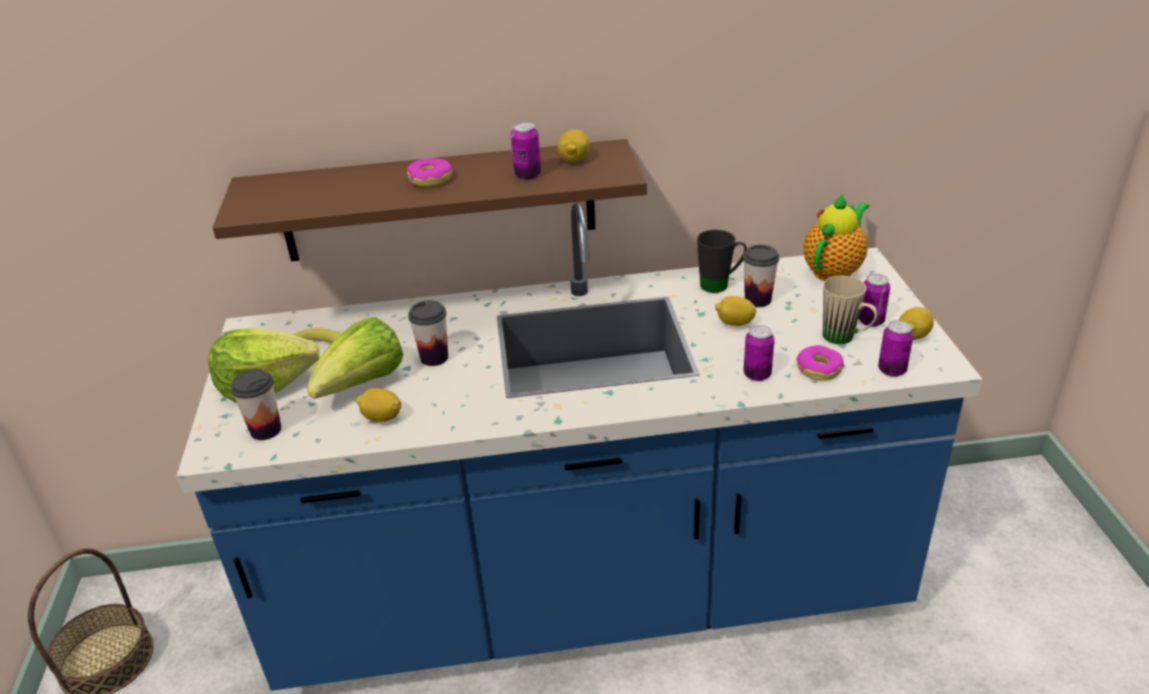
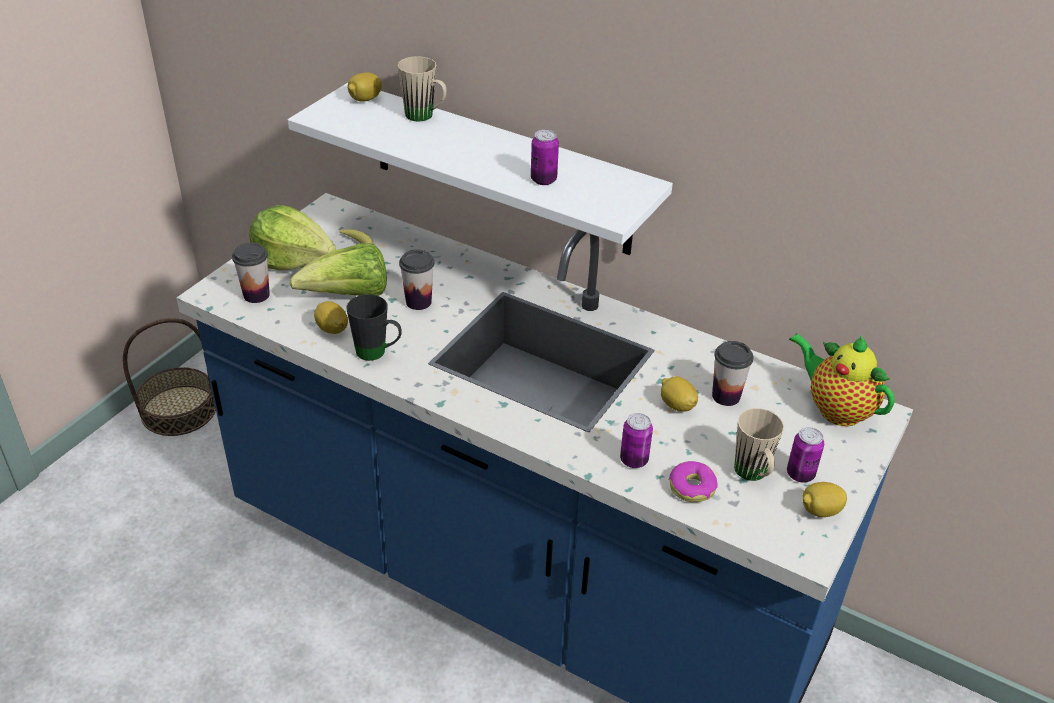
camera: 35 degrees right, 5 degrees up
brown shelf [213,139,647,261] -> white shelf [288,83,673,255]
donut [407,158,453,187] -> none
lemon [557,129,589,162] -> lemon moved to [348,72,382,102]
black mug [697,230,747,293] -> black mug moved to [347,294,402,361]
teapot [804,194,869,281] -> teapot turned 120 degrees counterclockwise [789,333,895,426]
can [878,320,914,377] -> none
none -> beige mug [398,56,447,122]

